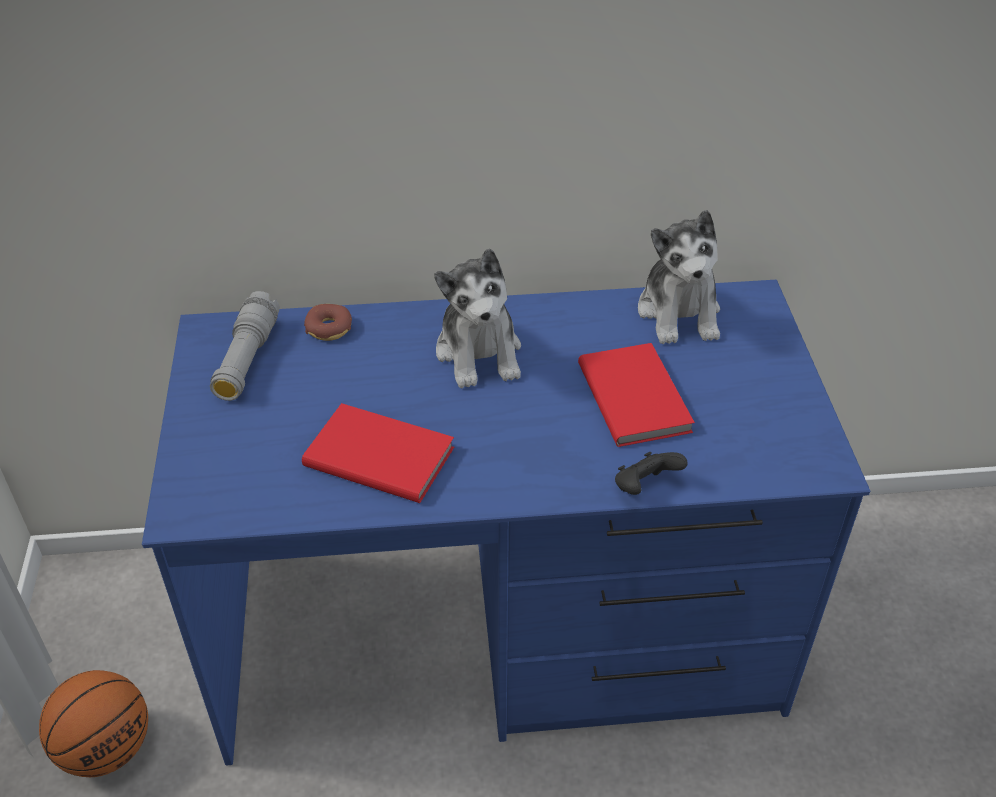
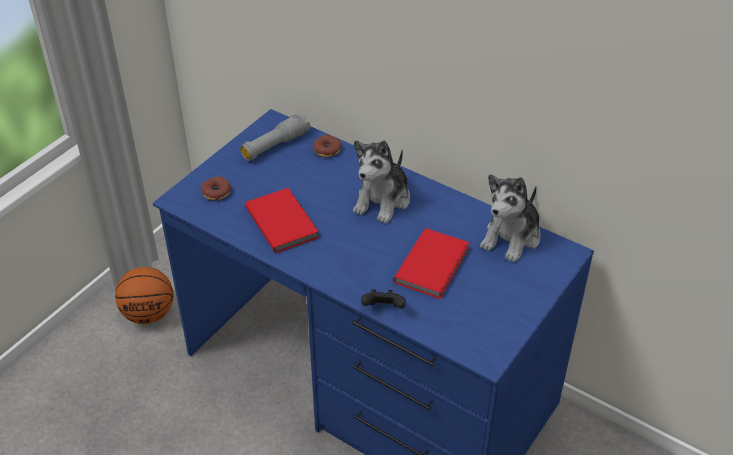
camera: 40 degrees right, 0 degrees up
none -> donut [201,176,231,200]

